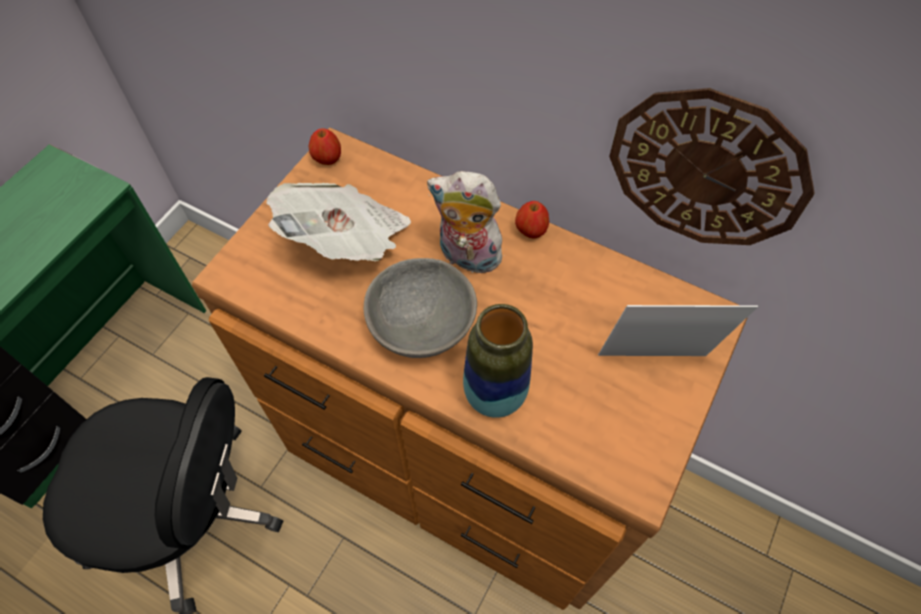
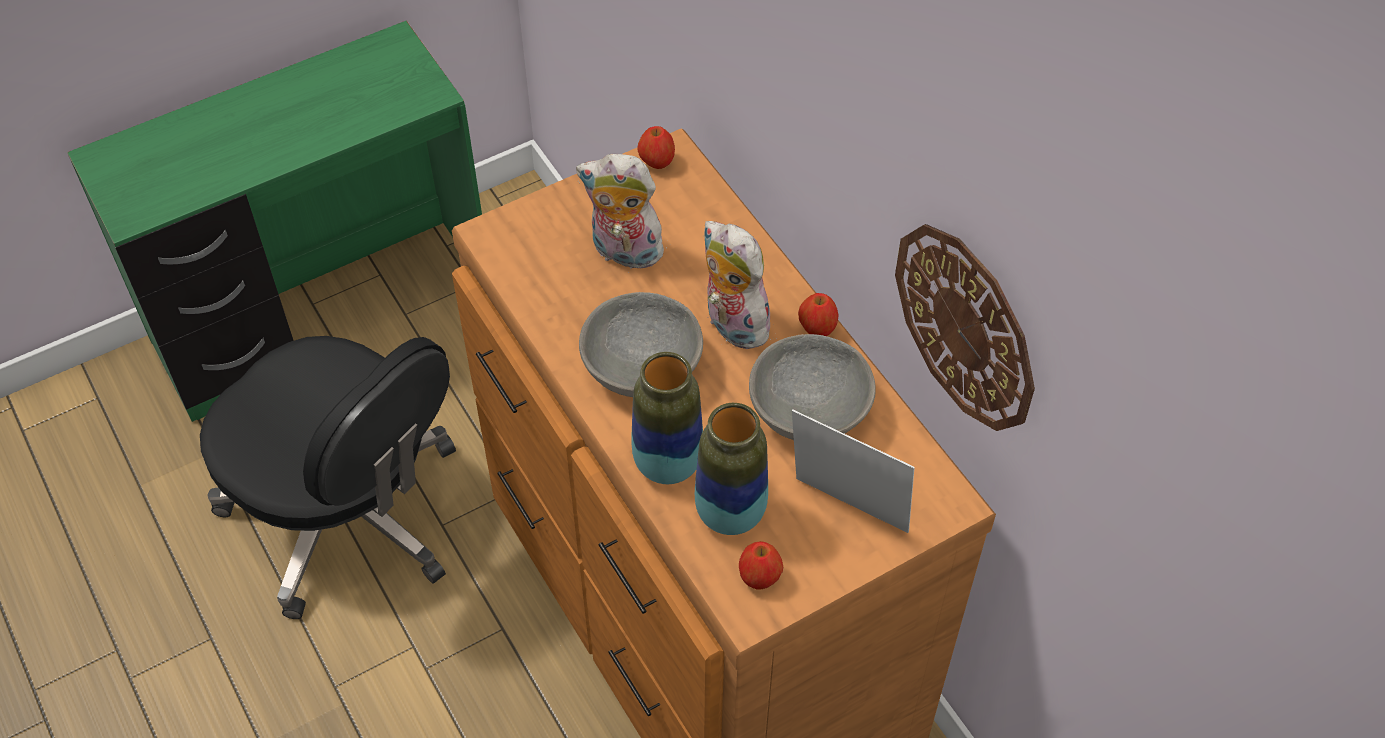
camera: 30 degrees right, 5 degrees down
newspaper [266,183,411,262] -> plush toy [576,154,669,273]
none -> vase [695,403,768,535]
none -> apple [739,541,783,589]
none -> grey bowl [749,334,876,440]

